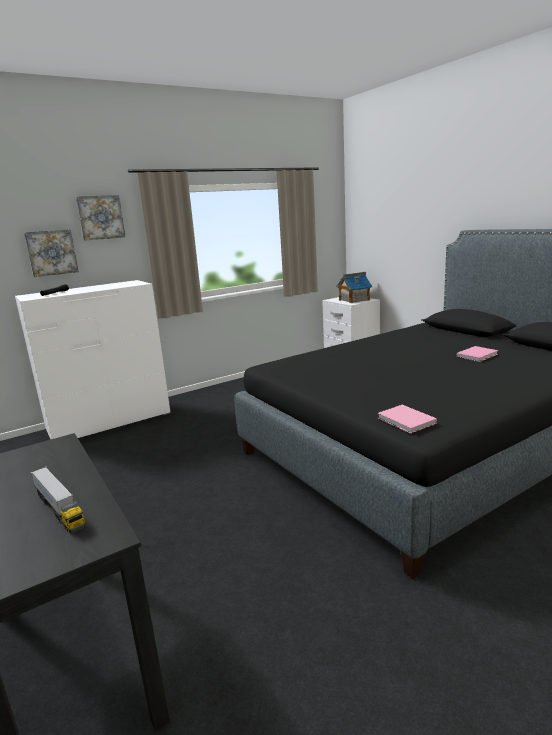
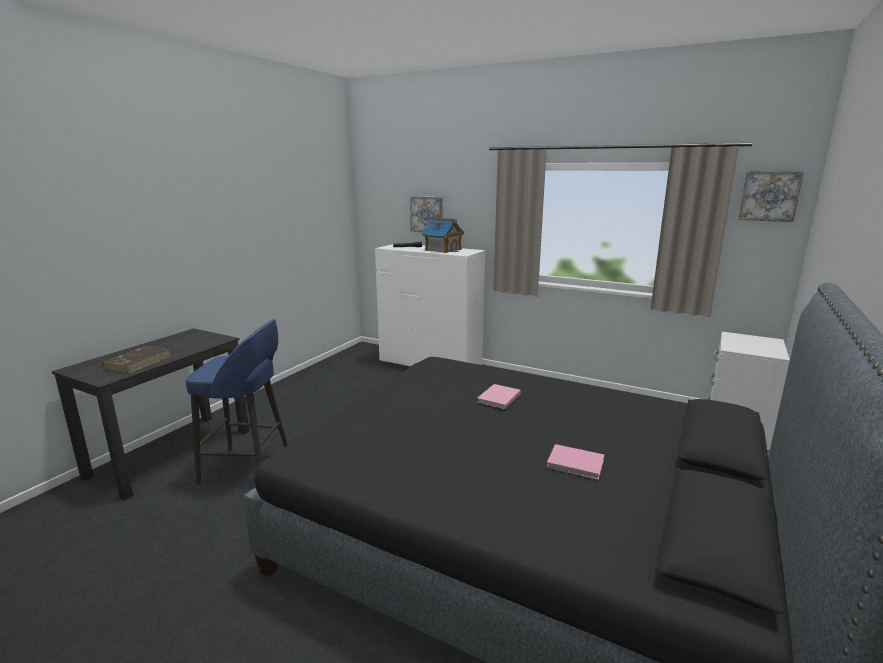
camera: 60 degrees right, 0 degrees up
toy truck [31,467,85,533] -> brown book [102,346,170,373]
picture [76,195,125,241] -> picture moved to [739,171,804,222]
toy house [336,272,372,303] -> toy house moved to [422,217,464,253]
pink book [378,405,437,434] -> pink book moved to [477,384,521,409]
none -> blue stool [186,319,288,485]

